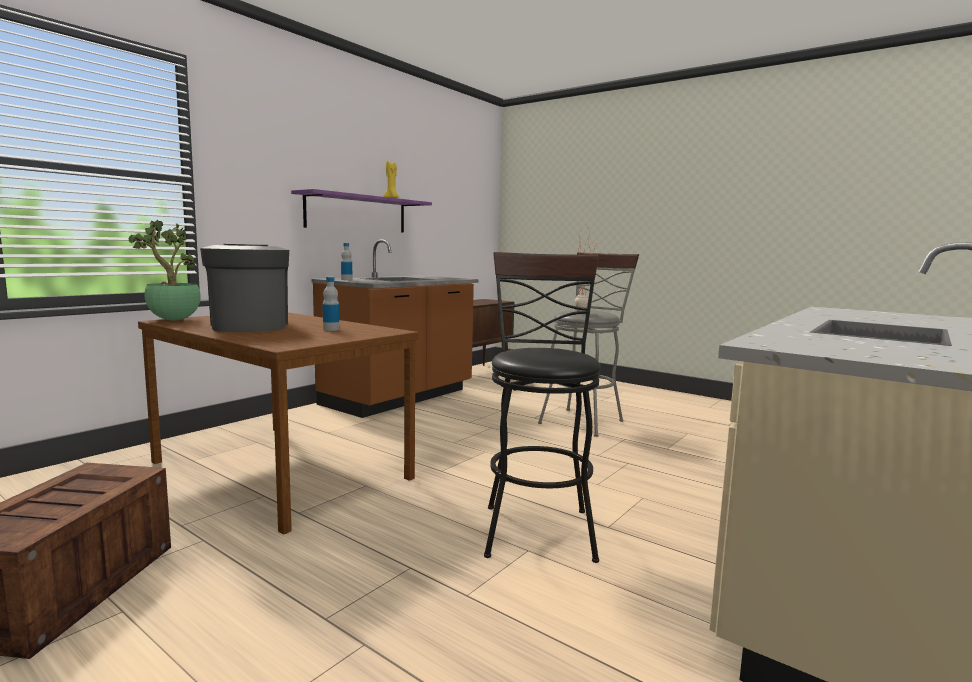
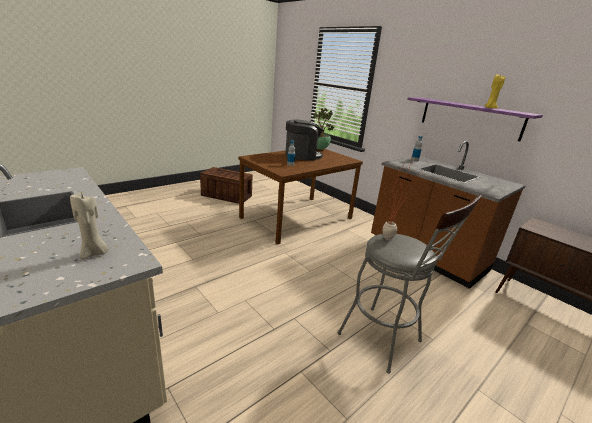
camera: 100 degrees right, 15 degrees up
black stool [484,252,601,563] -> none
none -> beige candle [70,192,108,260]

